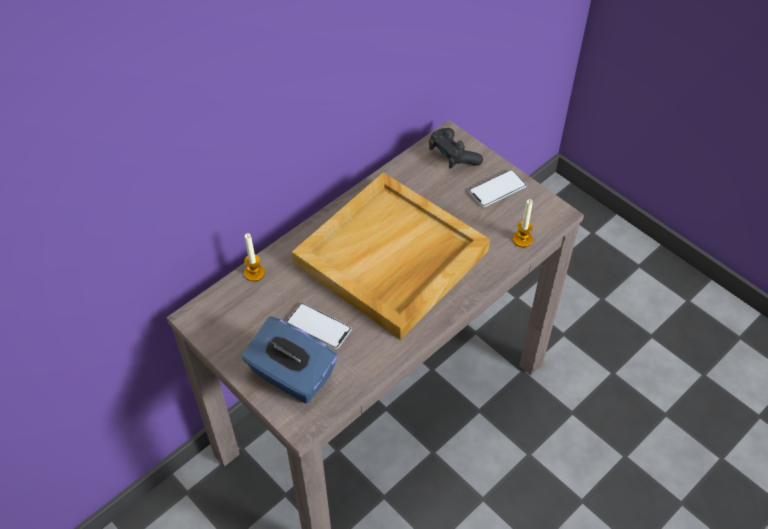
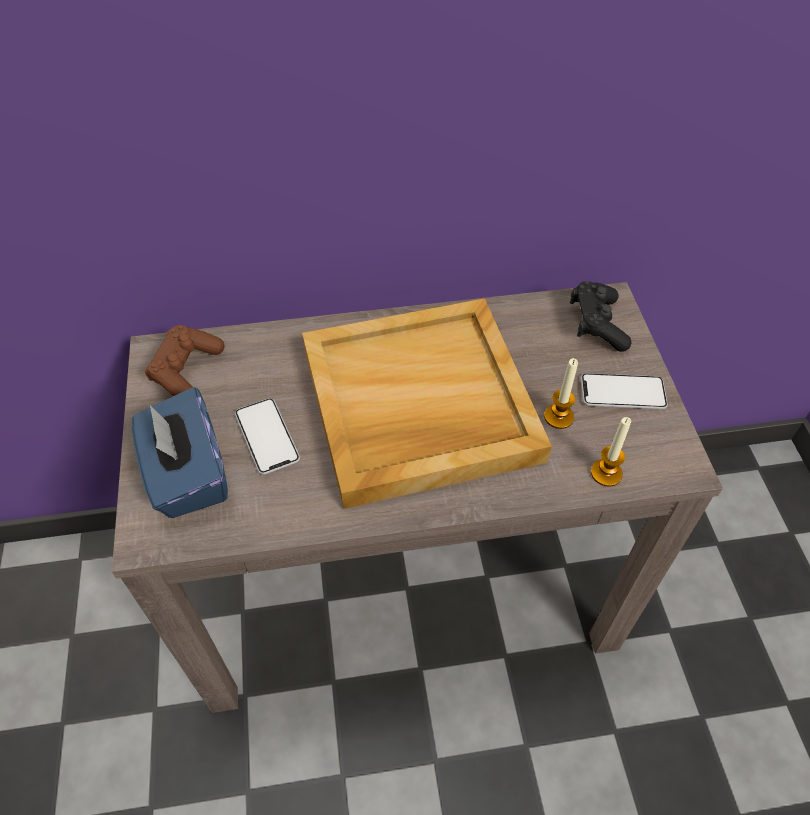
camera: 35 degrees right, 0 degrees up
candle [244,233,265,281] -> candle moved to [544,358,578,429]
none -> brown game controller [145,325,225,396]

